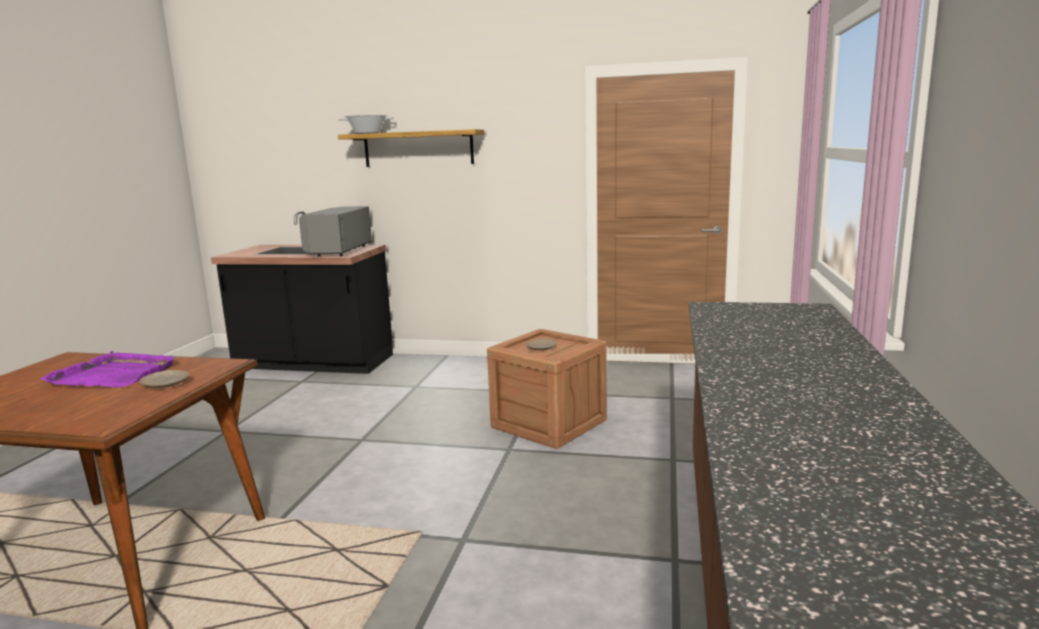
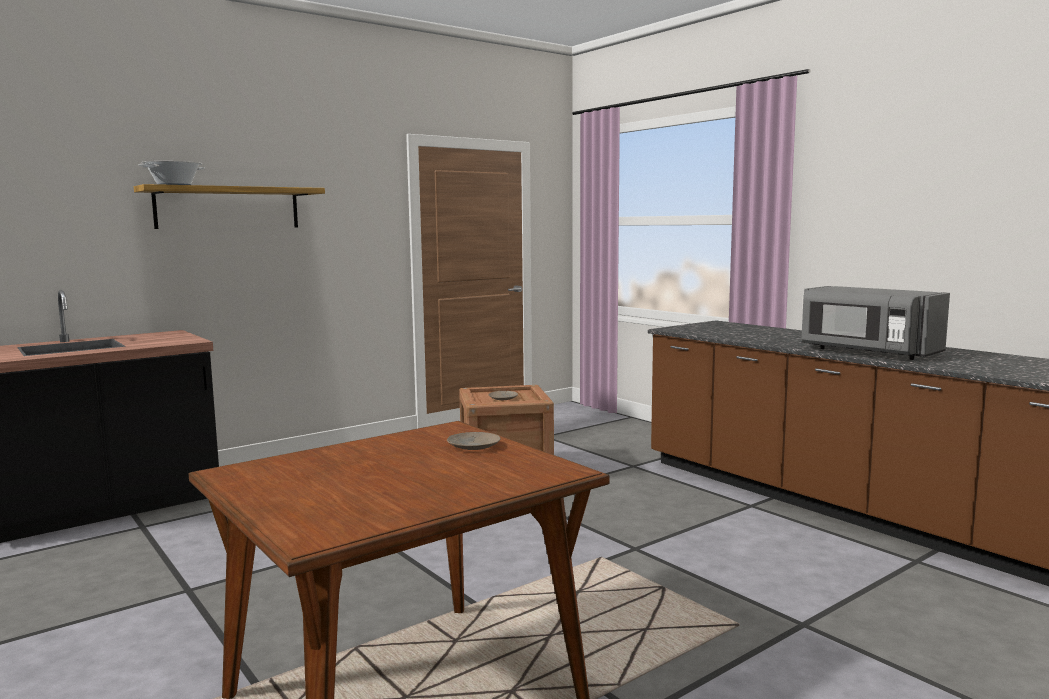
camera: 50 degrees left, 5 degrees down
purple tray [40,351,175,387] -> none
grey microwave [299,206,372,256] -> grey microwave moved to [801,286,950,360]

